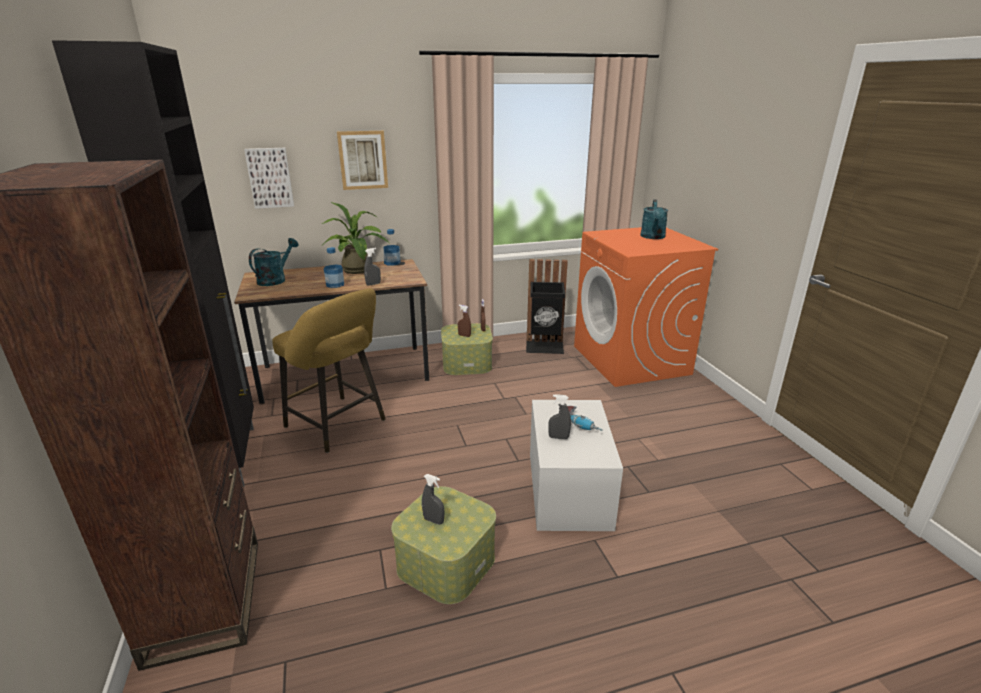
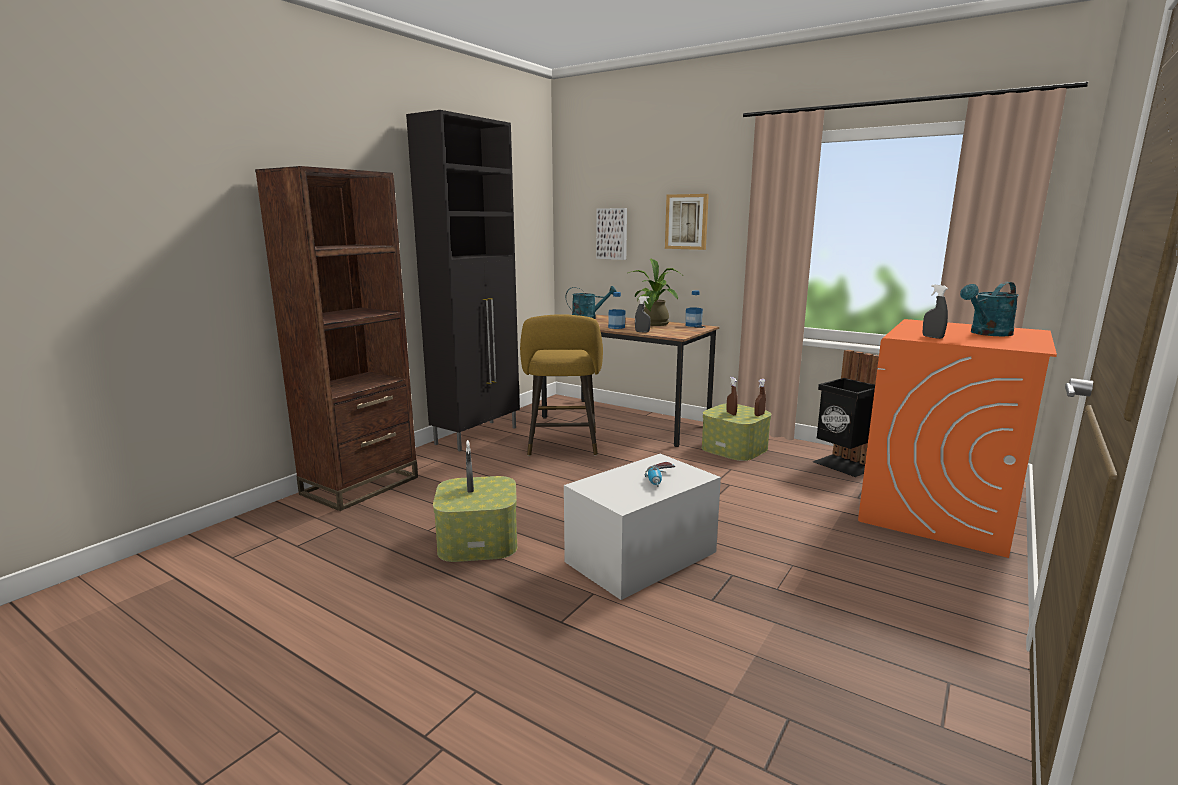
camera: 50 degrees right, 10 degrees down
grey spray bottle [548,394,571,439] -> grey spray bottle moved to [923,285,948,339]

